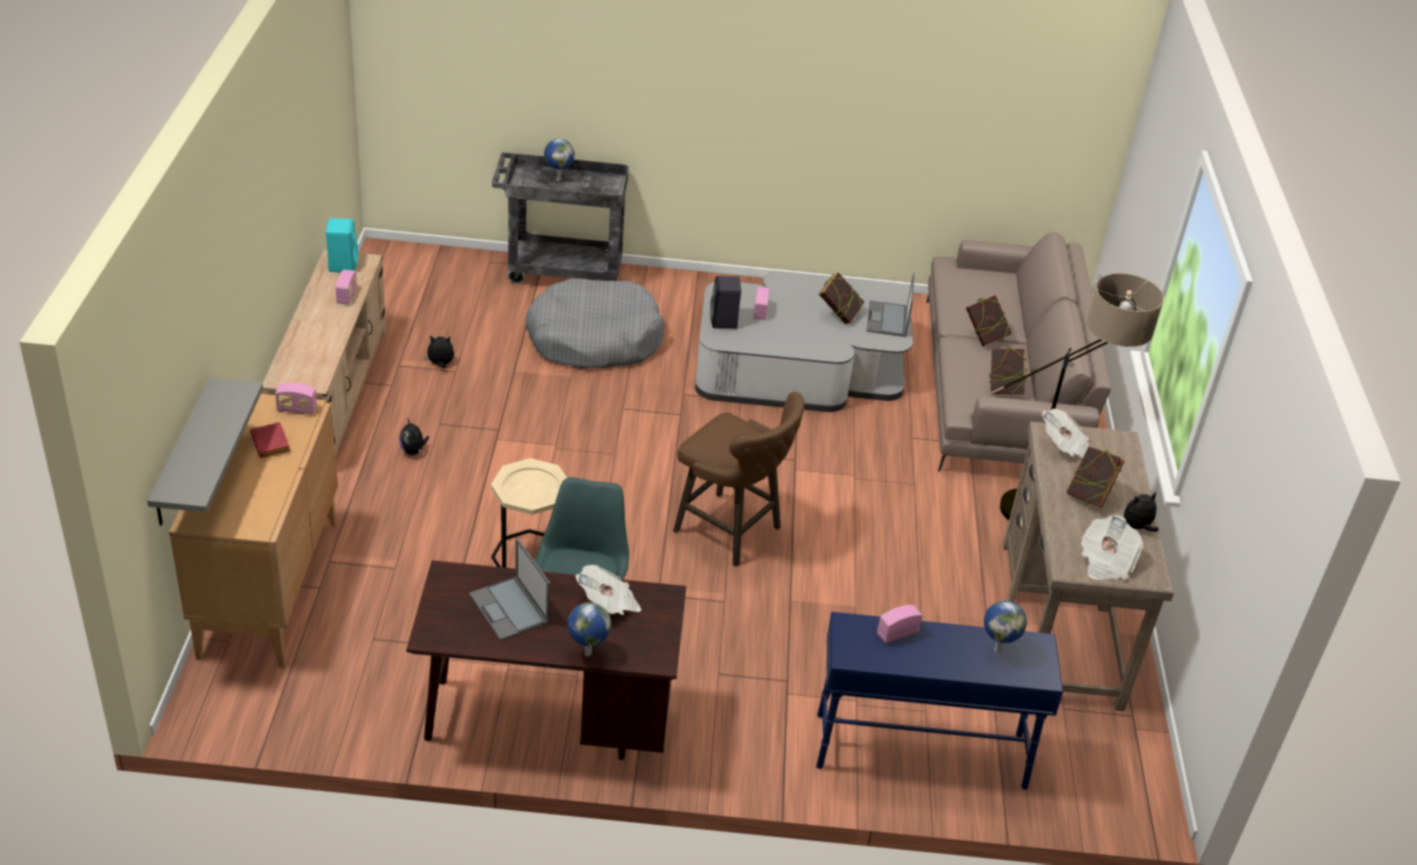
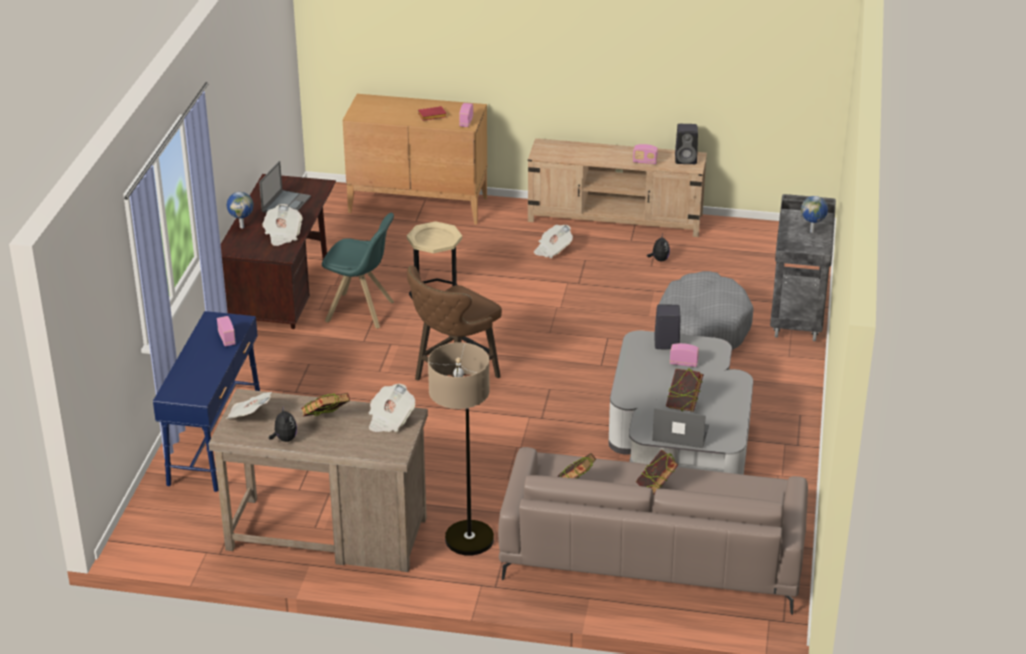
camera: 100 degrees right, 5 degrees down
grey shelf [147,377,263,526] -> none
turquoise speaker [326,218,358,272] -> black speaker [675,124,698,164]
plush toy [399,419,429,455] -> newspaper [534,225,573,258]
laptop [469,538,550,641] -> laptop turned 135 degrees clockwise [259,161,311,213]
globe [984,600,1027,653] -> none

